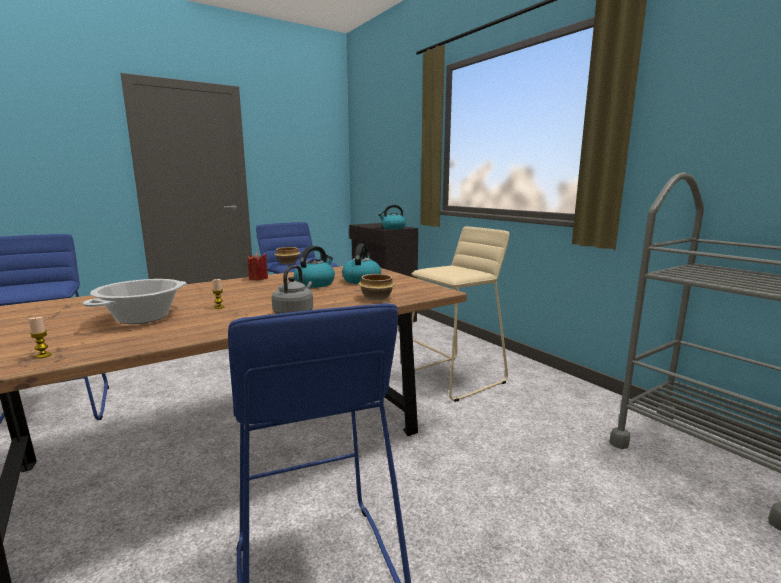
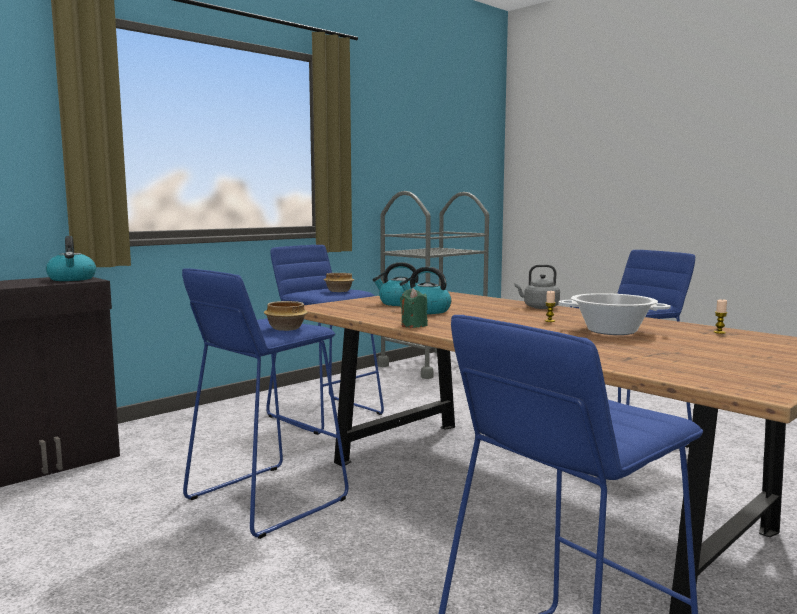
camera: 100 degrees left, 5 degrees down
red candle [248,252,268,280] -> green candle [400,288,428,328]
bowl [358,274,395,300] -> bowl moved to [324,273,354,292]
beige stool [411,226,510,402] -> blue stool [266,245,384,435]

